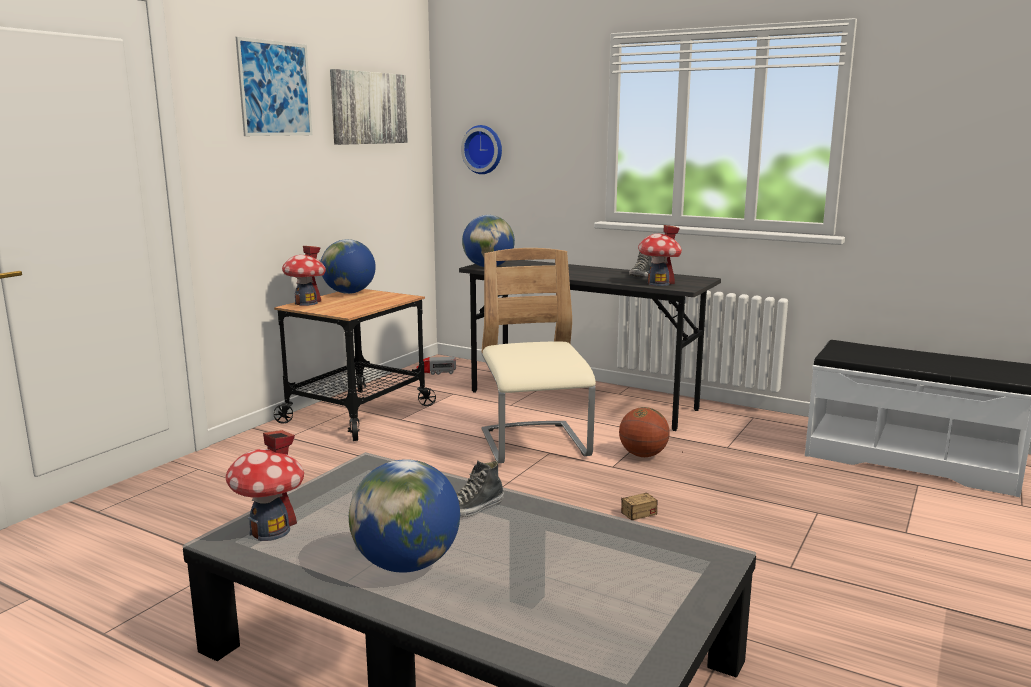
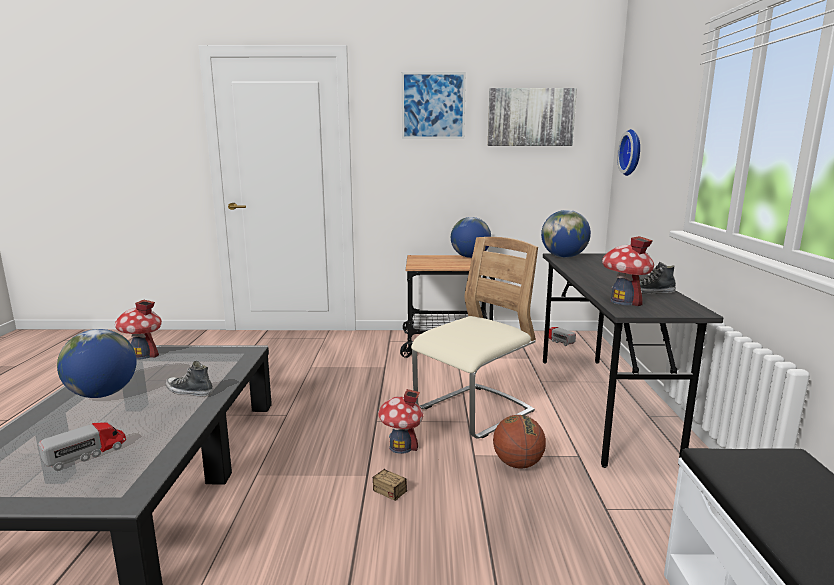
camera: 60 degrees right, 0 degrees up
toy house [282,246,326,306] -> toy house moved to [378,389,423,454]
none -> toy truck [38,422,126,471]

